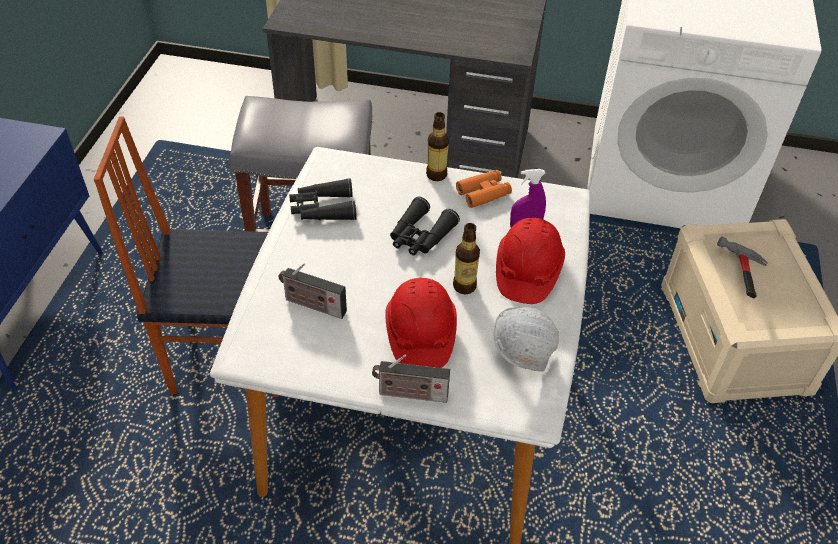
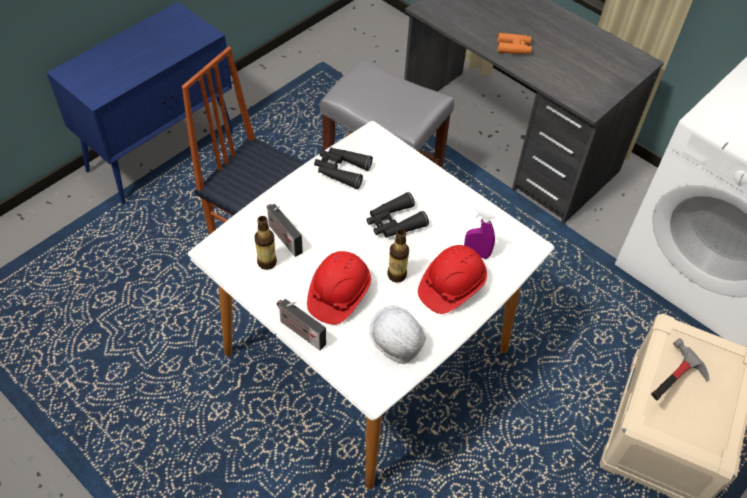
camera: 30 degrees right, 5 degrees up
bottle [426,112,449,181] -> bottle moved to [255,216,277,270]
orange binoculars [456,170,512,208] -> orange binoculars moved to [497,33,532,54]

